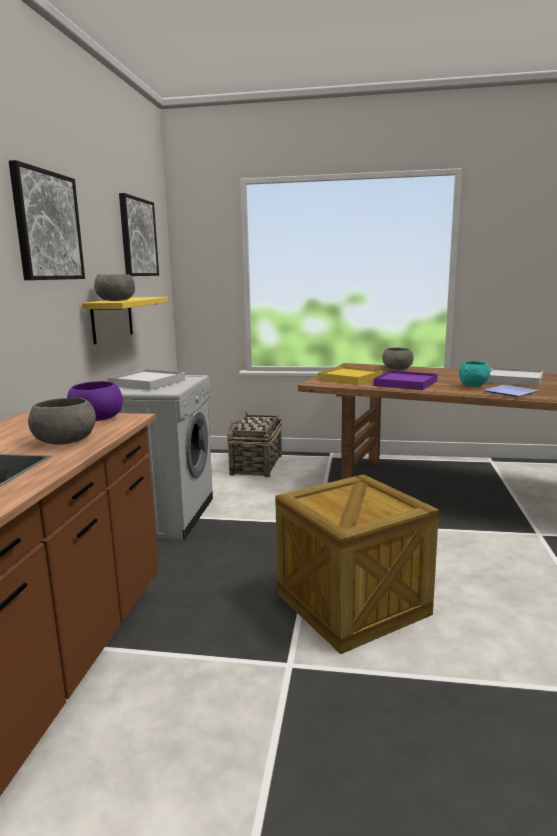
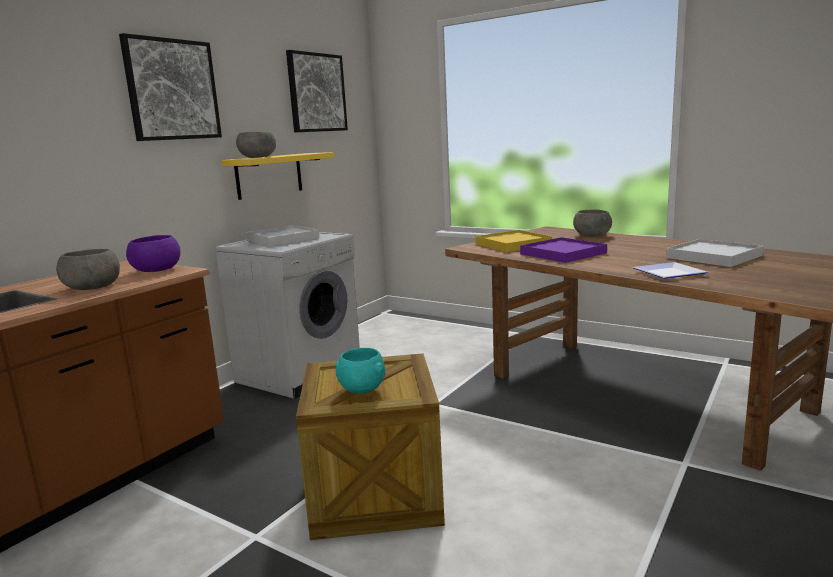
camera: 25 degrees right, 0 degrees up
basket [227,411,282,477] -> none
turquoise bowl [459,361,491,387] -> turquoise bowl moved to [335,348,386,394]

